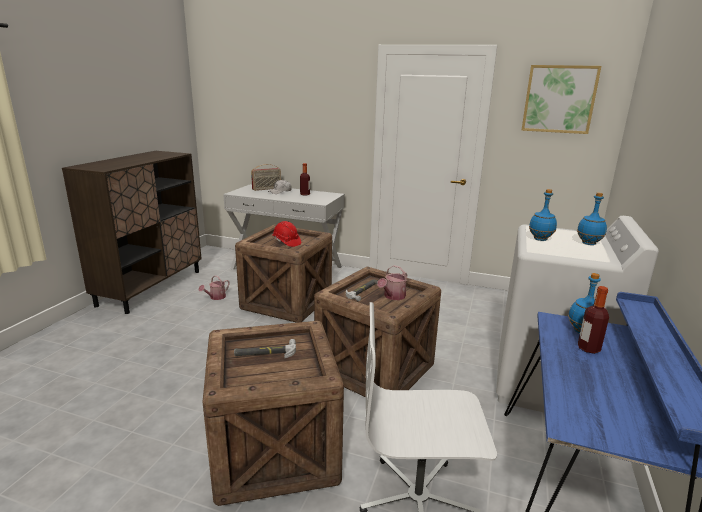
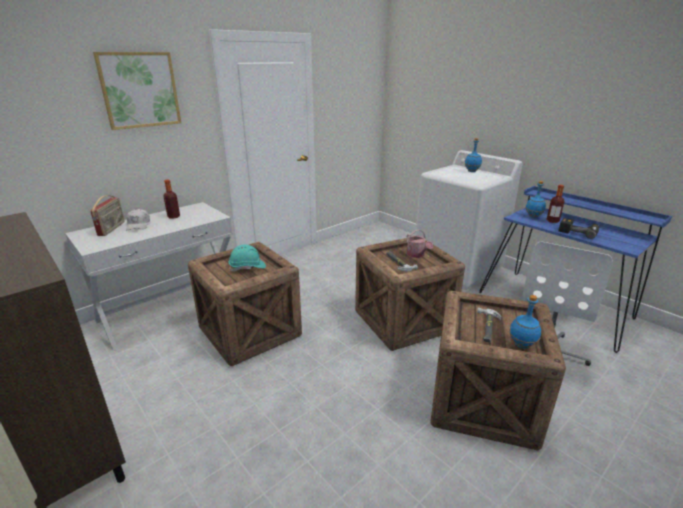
camera: 60 degrees left, 5 degrees up
watering can [199,275,230,300] -> none
red hard hat [272,221,301,247] -> turquoise hard hat [229,245,266,272]
picture [521,65,601,134] -> picture moved to [93,52,181,130]
blue bottle [529,189,557,241] -> blue bottle moved to [509,295,541,349]
none -> power drill [558,218,599,239]

